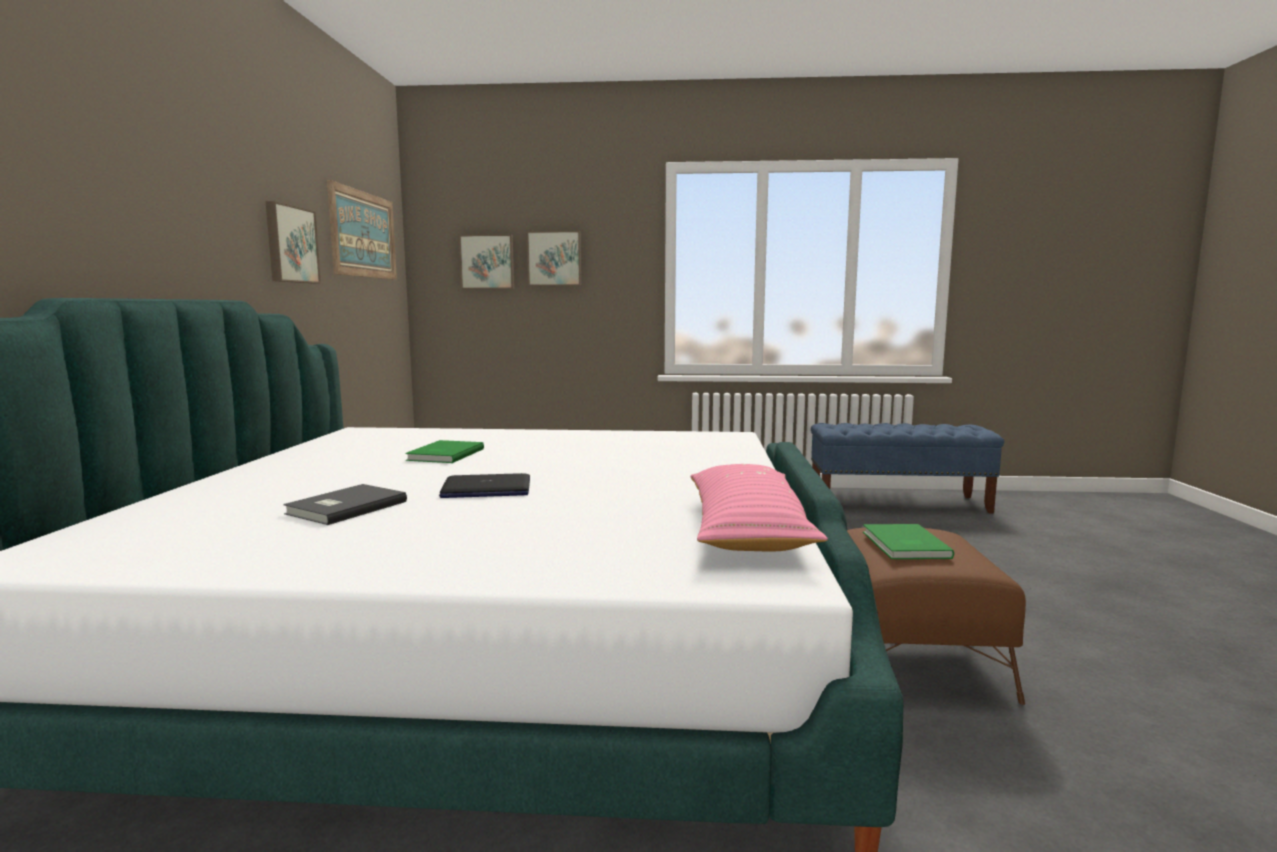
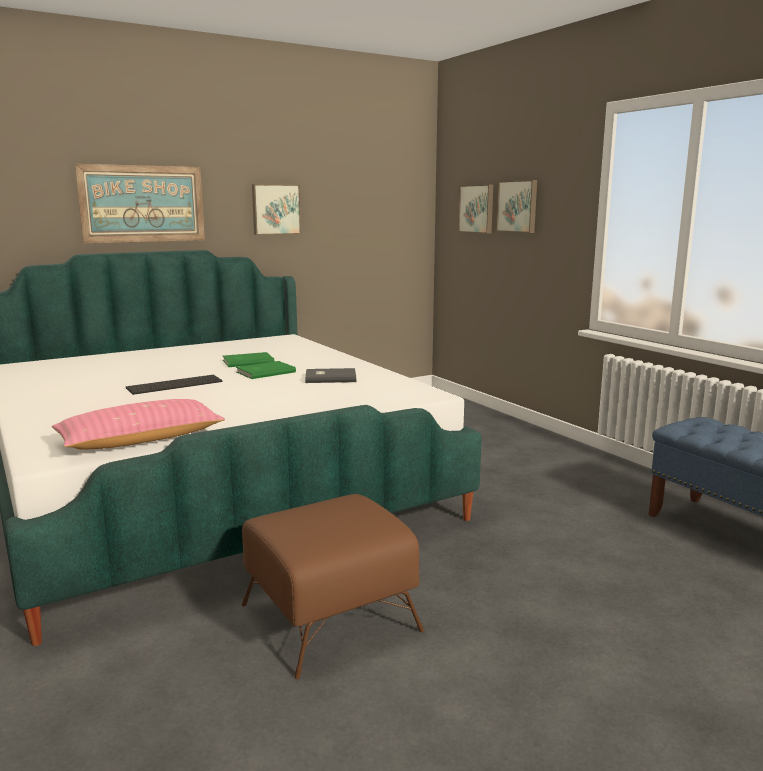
camera: 55 degrees right, 5 degrees up
grey book [283,484,407,525] -> grey book moved to [305,368,356,383]
picture [327,180,397,280] -> picture moved to [75,164,205,243]
laptop [439,473,530,498] -> keyboard [126,375,223,395]
green book [863,524,954,559] -> green book moved to [236,361,296,379]

